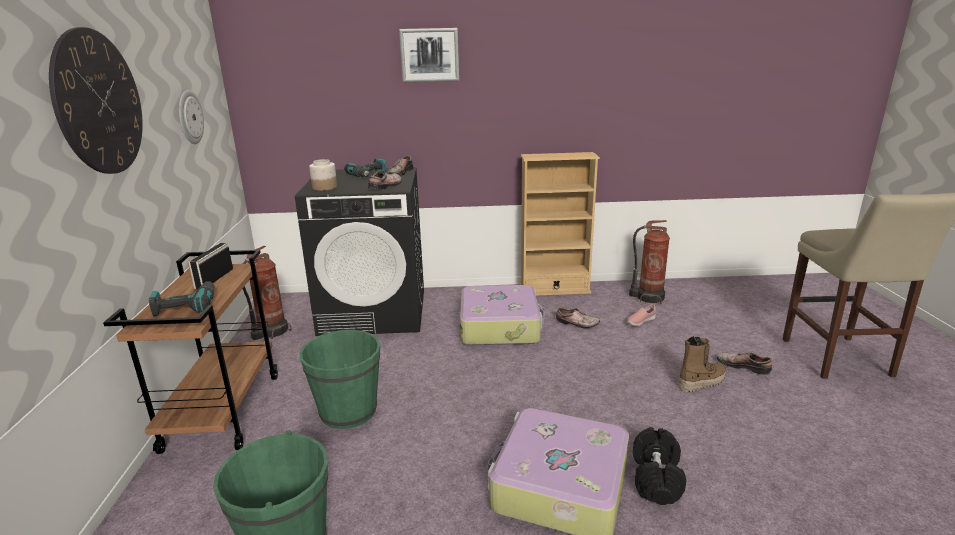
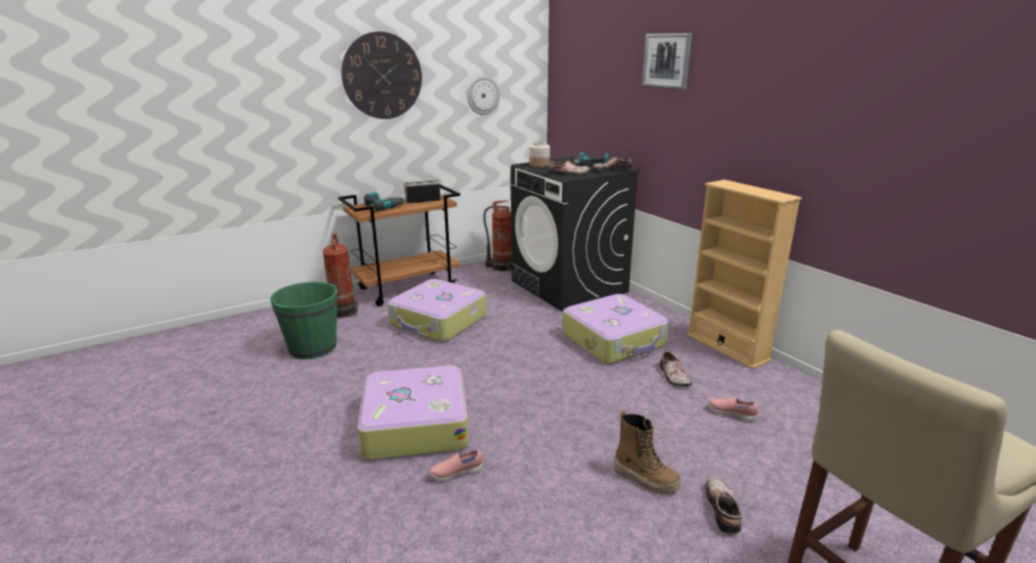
camera: 60 degrees right, 0 degrees up
green bucket [299,330,380,429] -> suitcase [388,279,486,342]
fire extinguisher [629,220,670,304] -> fire extinguisher moved to [322,233,358,318]
black dumbbell [633,427,686,505] -> pink shoe [429,449,483,481]

